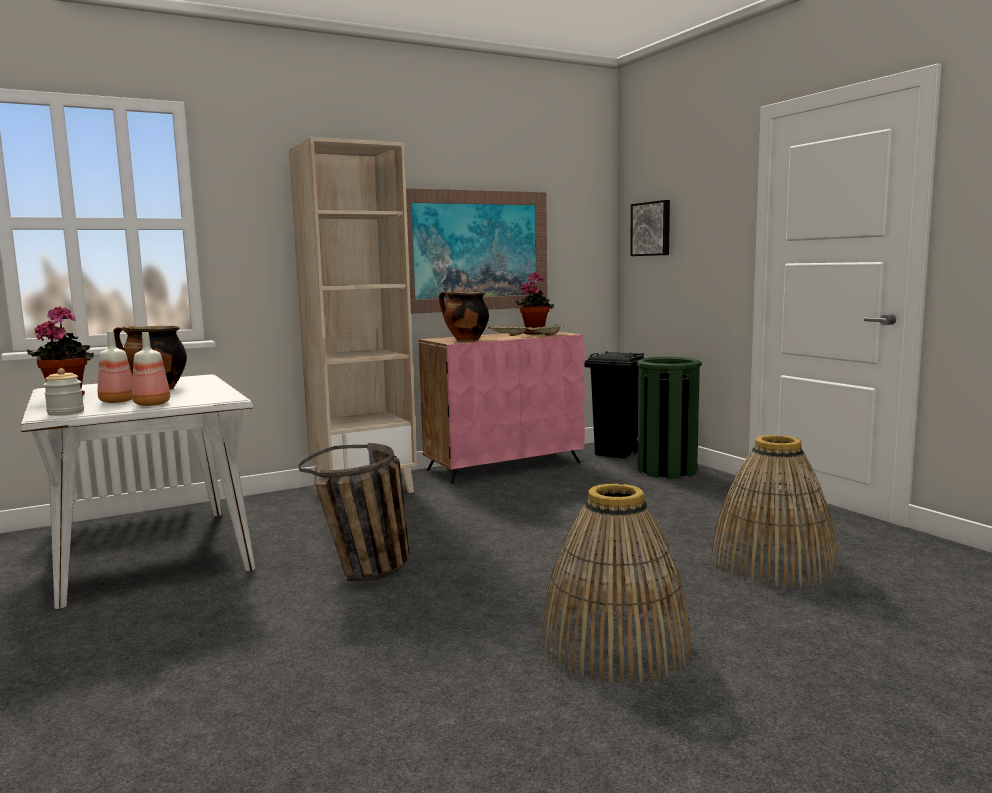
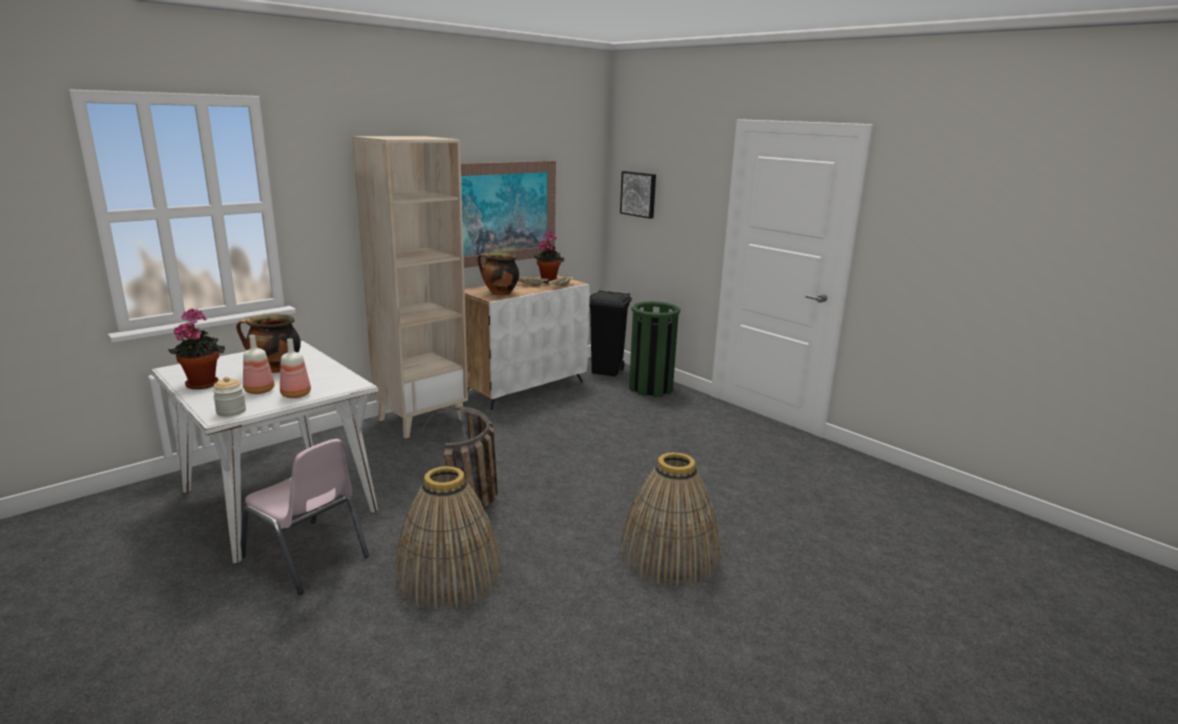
camera: 15 degrees left, 10 degrees up
pink cabinet [419,332,585,484] -> white cabinet [465,275,590,410]
basket [711,435,838,588] -> basket moved to [394,466,502,610]
none -> pink chair [241,439,369,595]

